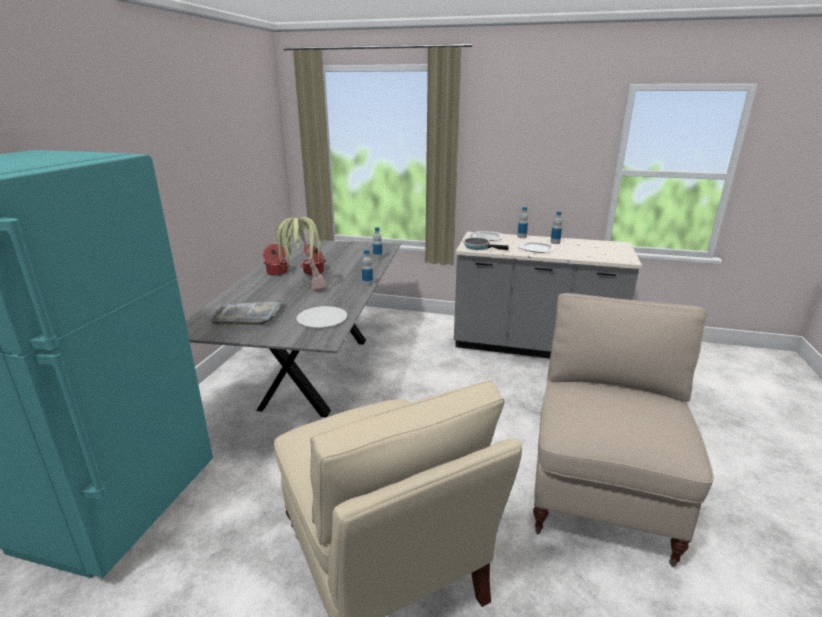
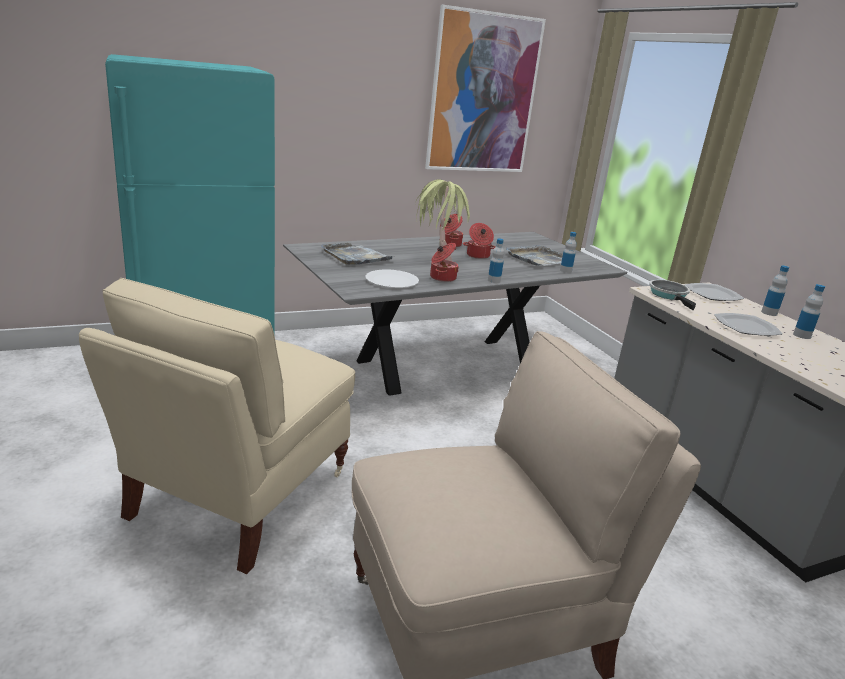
camera: 50 degrees right, 0 degrees up
none -> picture [425,5,546,172]
none -> cooking pot [430,243,459,282]
none -> grey tray [506,245,563,266]

